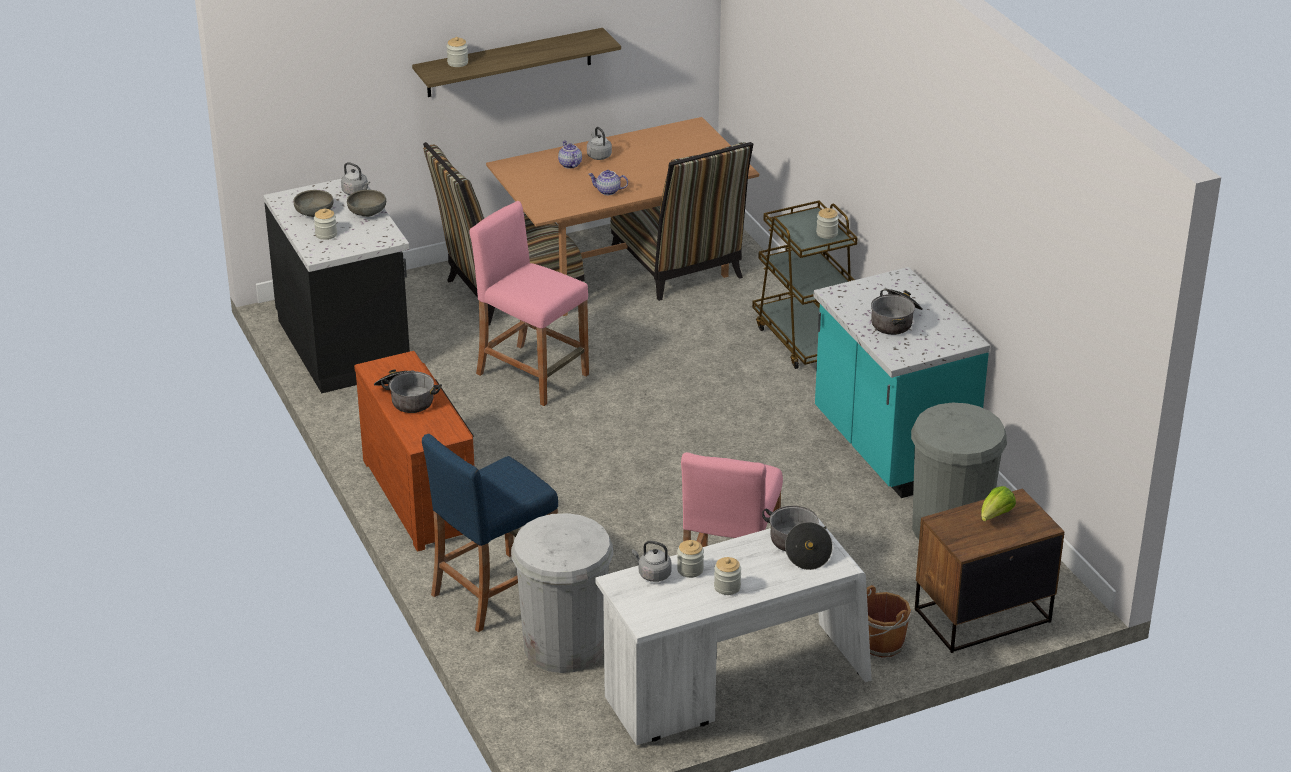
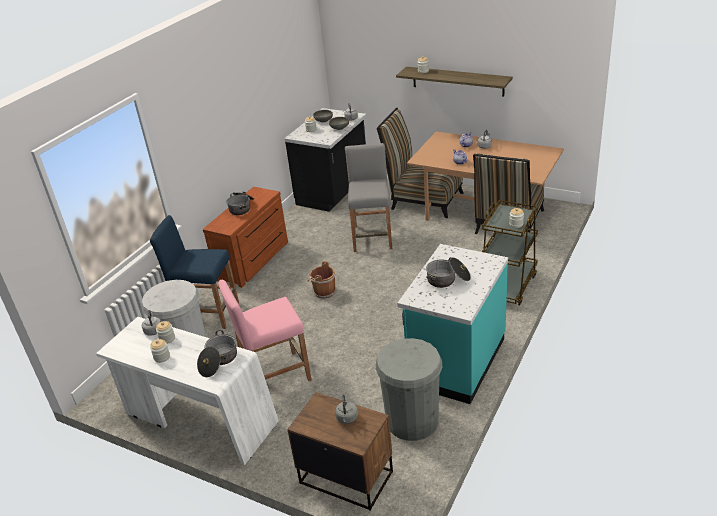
camera: 55 degrees right, 0 degrees up
pink stool [469,201,589,406] -> grey stool [345,143,392,252]
brown bucket [867,585,912,657] -> brown bucket moved to [307,261,336,298]
lettuce [981,486,1016,521] -> grey kettle [335,394,358,424]

